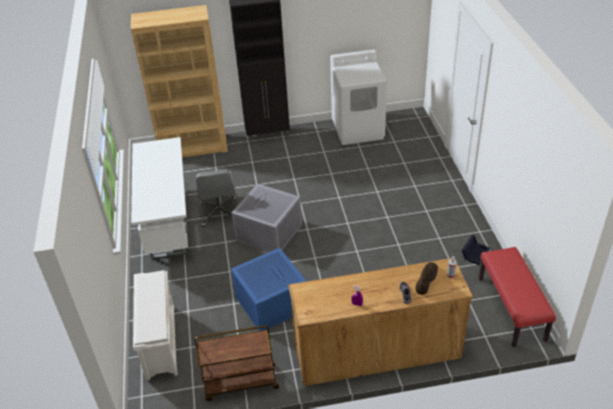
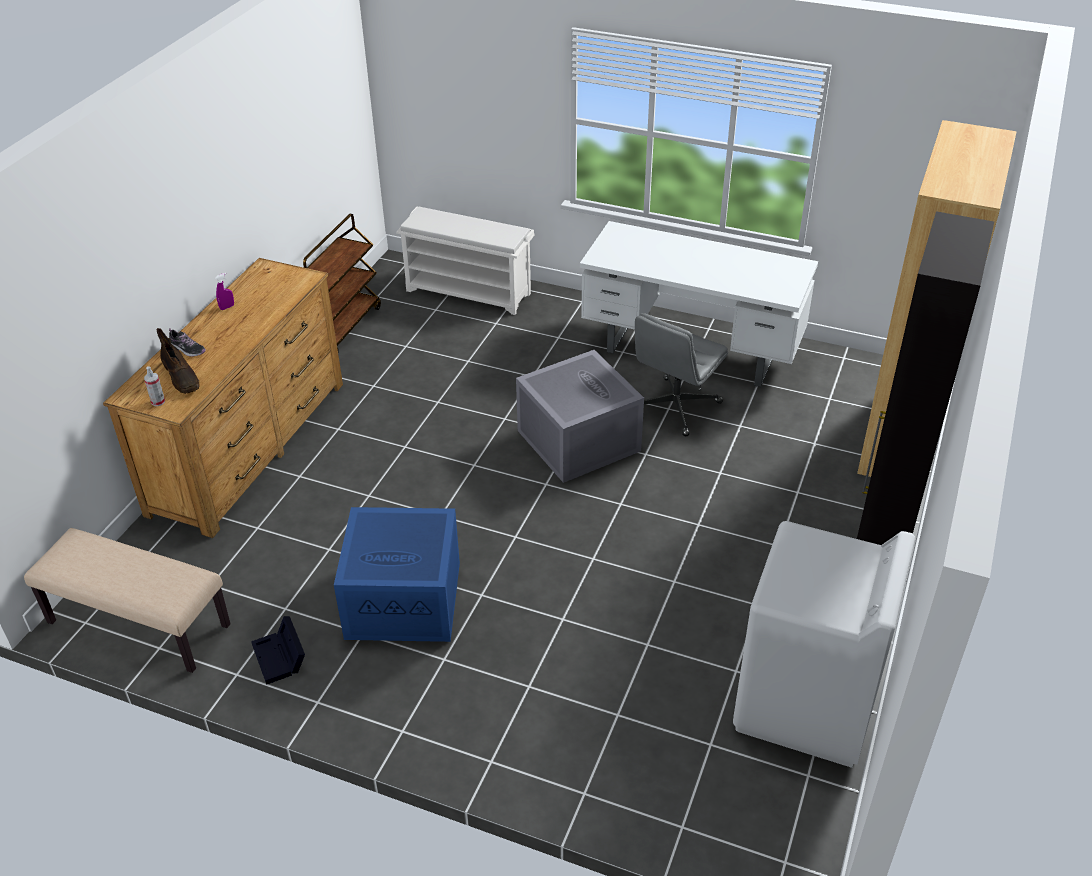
camera: 120 degrees right, 0 degrees up
grey office chair [196,169,237,227] -> grey office chair turned 75 degrees counterclockwise [635,313,728,437]
blue storage box [231,248,307,331] -> blue storage box moved to [334,507,460,642]
red bench [479,247,556,347] -> beige bench [24,528,230,673]

